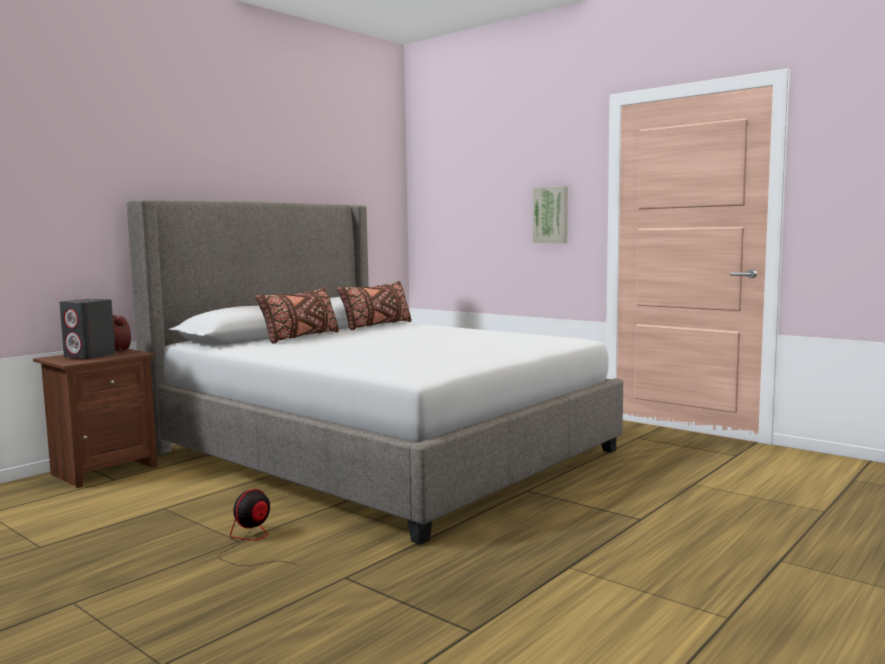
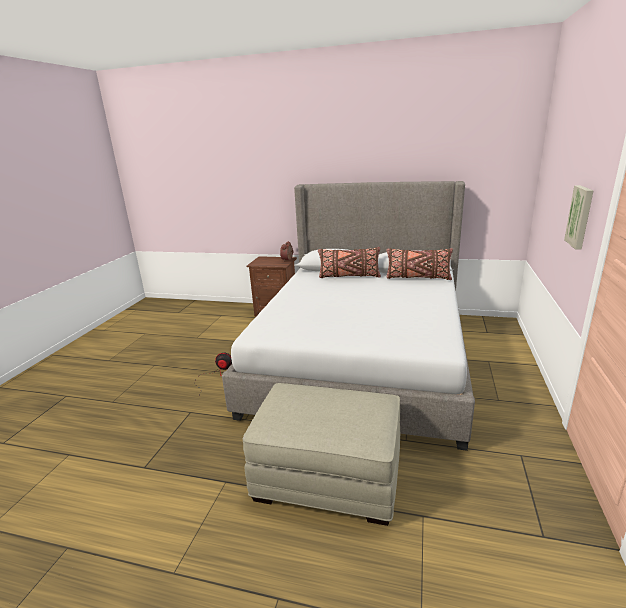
camera: 65 degrees right, 15 degrees up
grey speaker [59,299,115,359] -> none
none -> beige ottoman [243,383,401,526]

